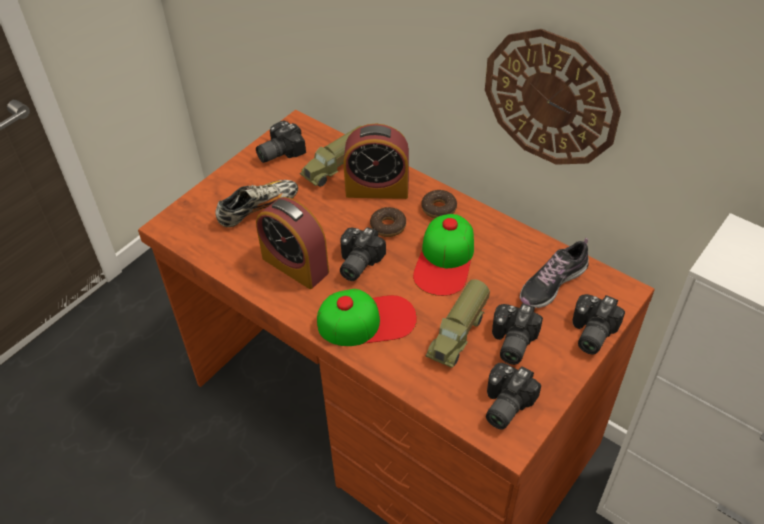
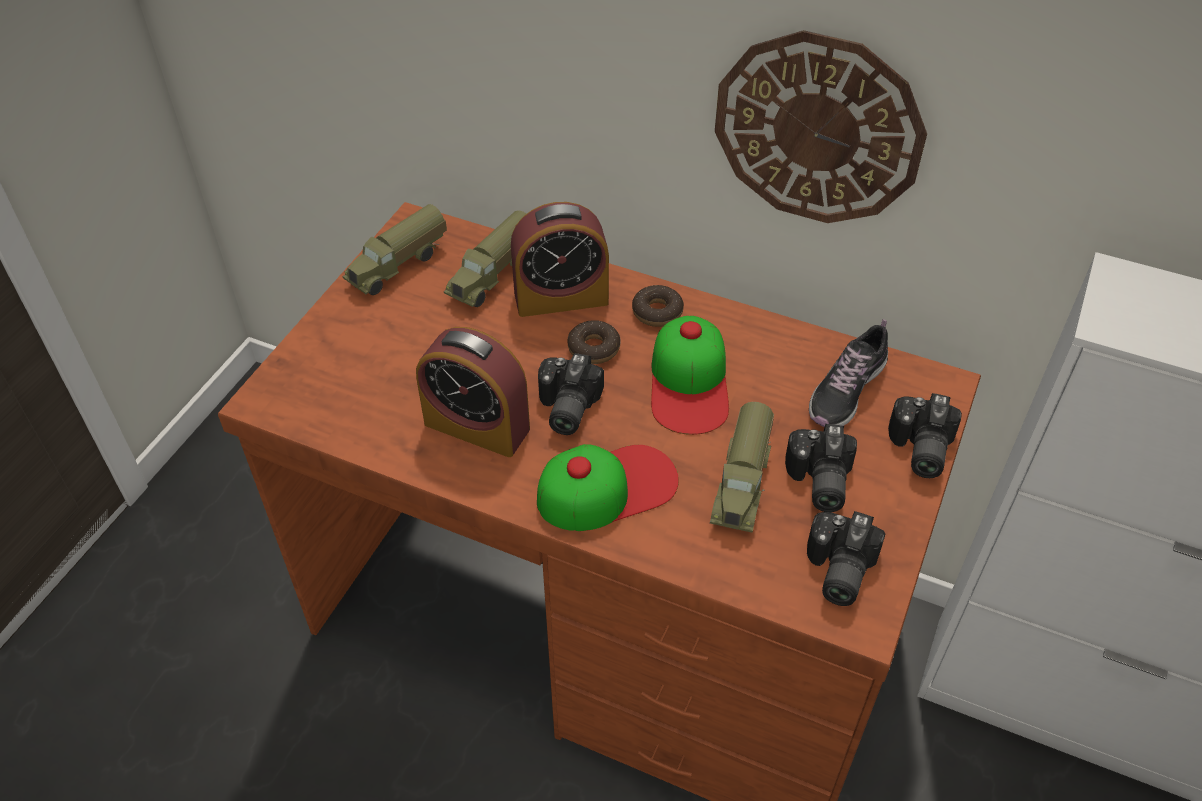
camera: 15 degrees left, 0 degrees up
shoe [215,180,298,227] -> none
camera [256,120,306,163] -> toy truck [342,204,447,295]

